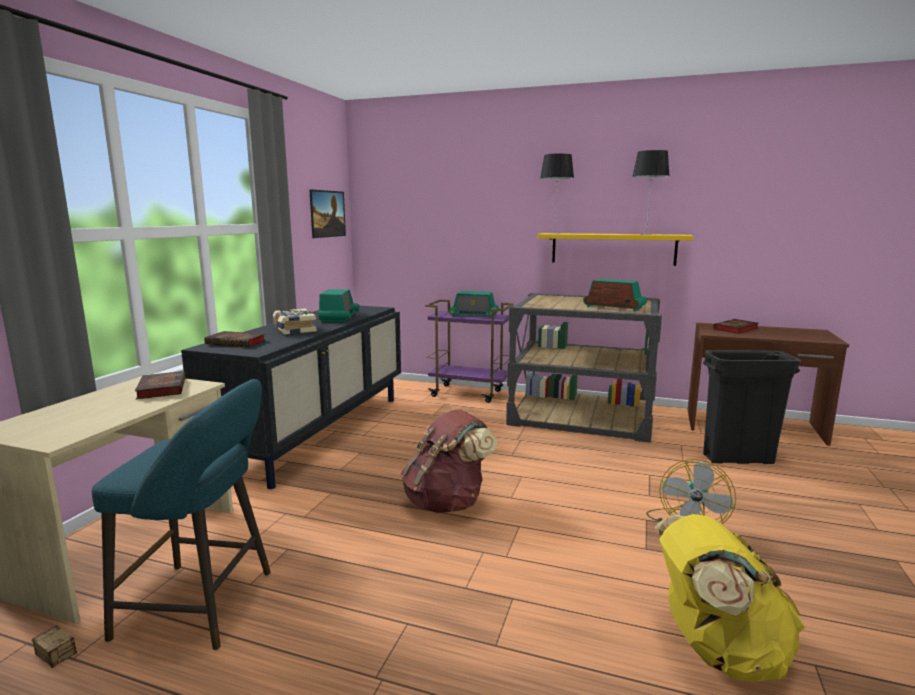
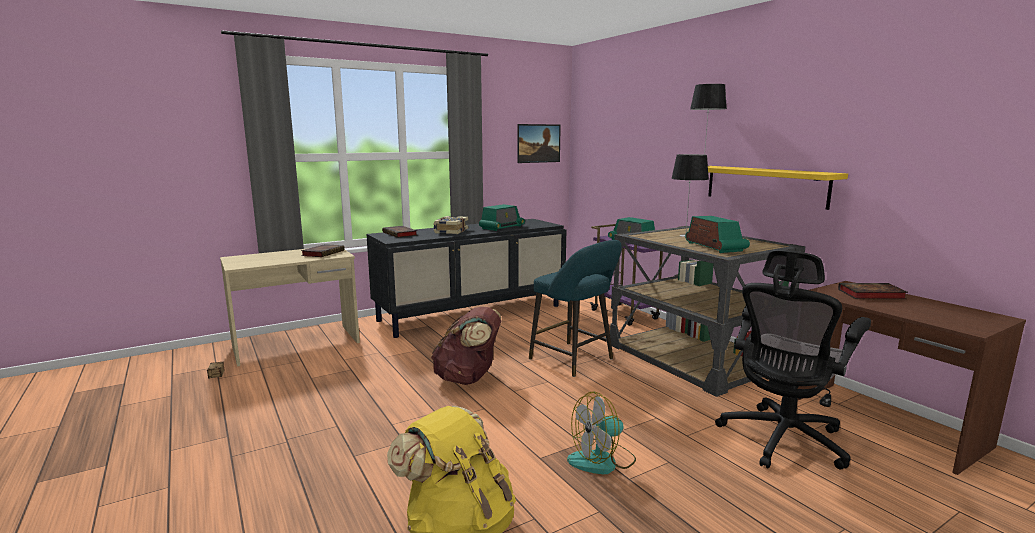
camera: 40 degrees right, 0 degrees up
turquoise stool [92,379,271,650] -> turquoise stool moved to [529,240,621,377]
table lamp [632,150,670,235] -> table lamp moved to [671,154,709,237]
black trash can [703,350,801,464] -> office chair [715,250,871,470]

